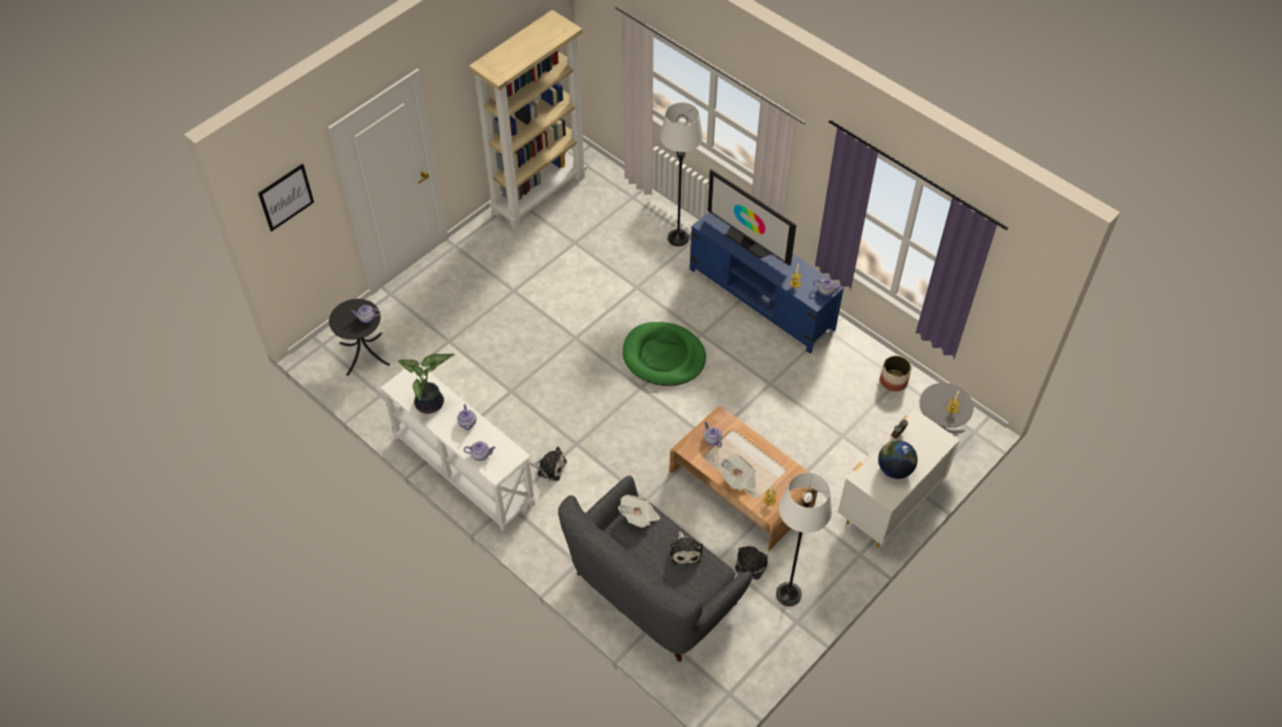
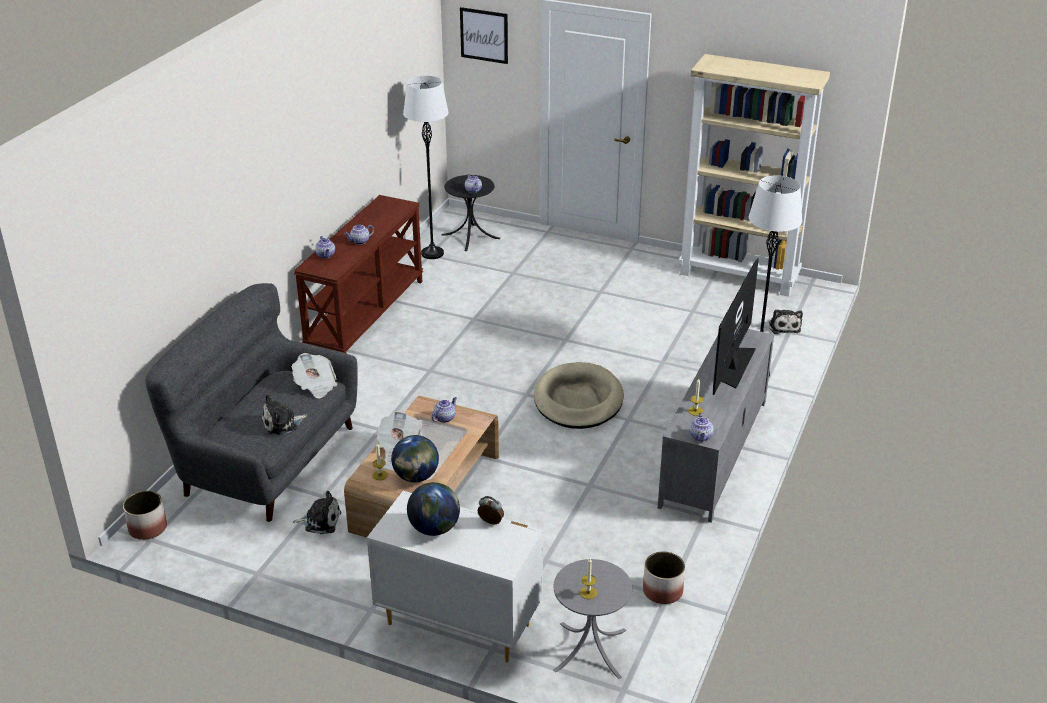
camera: 70 degrees right, 20 degrees down
white console table [381,364,536,532] -> brown console table [294,195,423,354]
potted plant [398,354,455,414] -> none
plush toy [530,446,567,481] -> plush toy moved to [769,309,803,334]
green dog bed [623,322,706,386] -> beige dog bed [534,362,624,429]
blue tv stand [690,212,844,354] -> grey tv stand [658,329,774,523]
white floor lamp [776,473,832,606] -> white floor lamp moved to [403,76,449,259]
none -> planter [123,491,167,540]
none -> globe [391,435,439,482]

